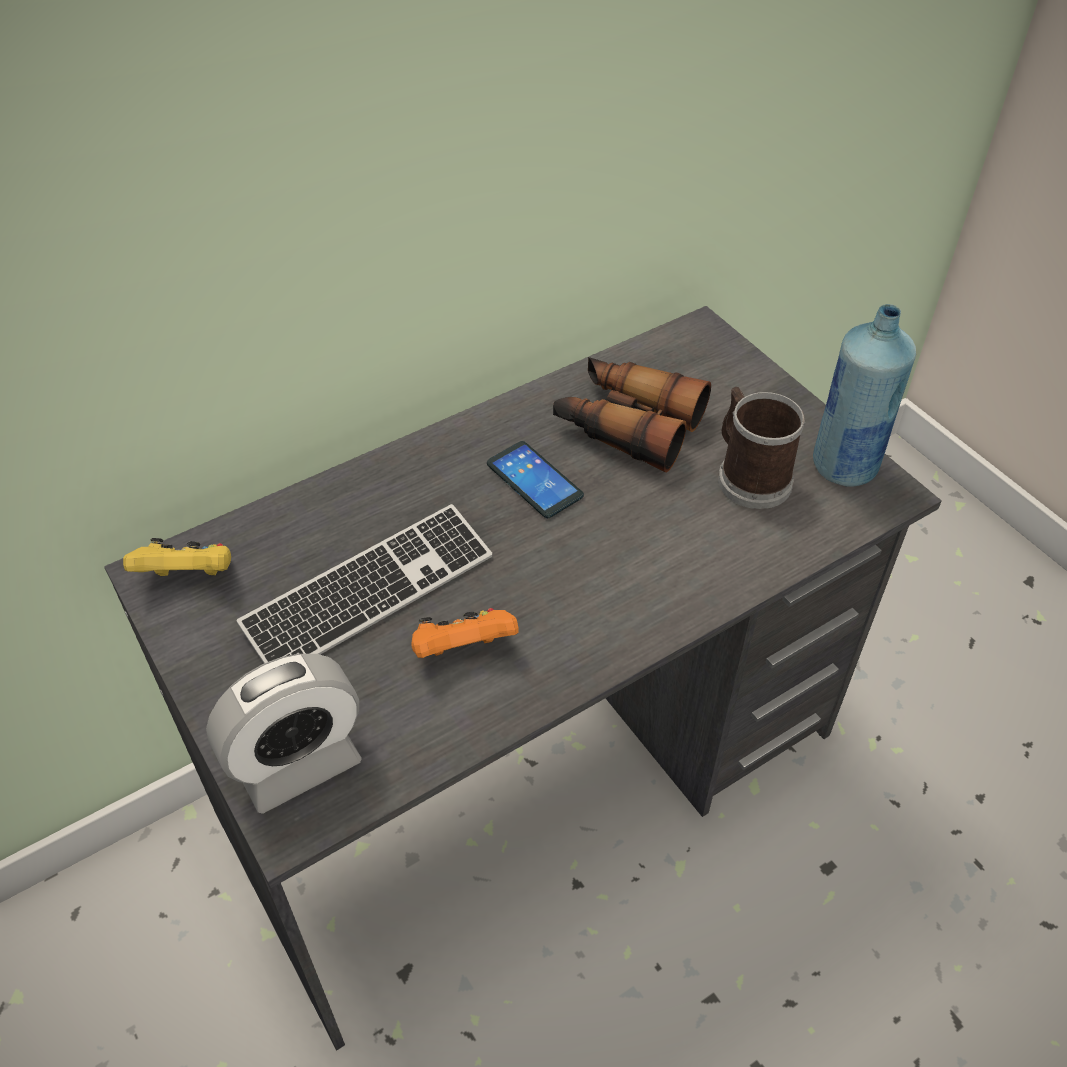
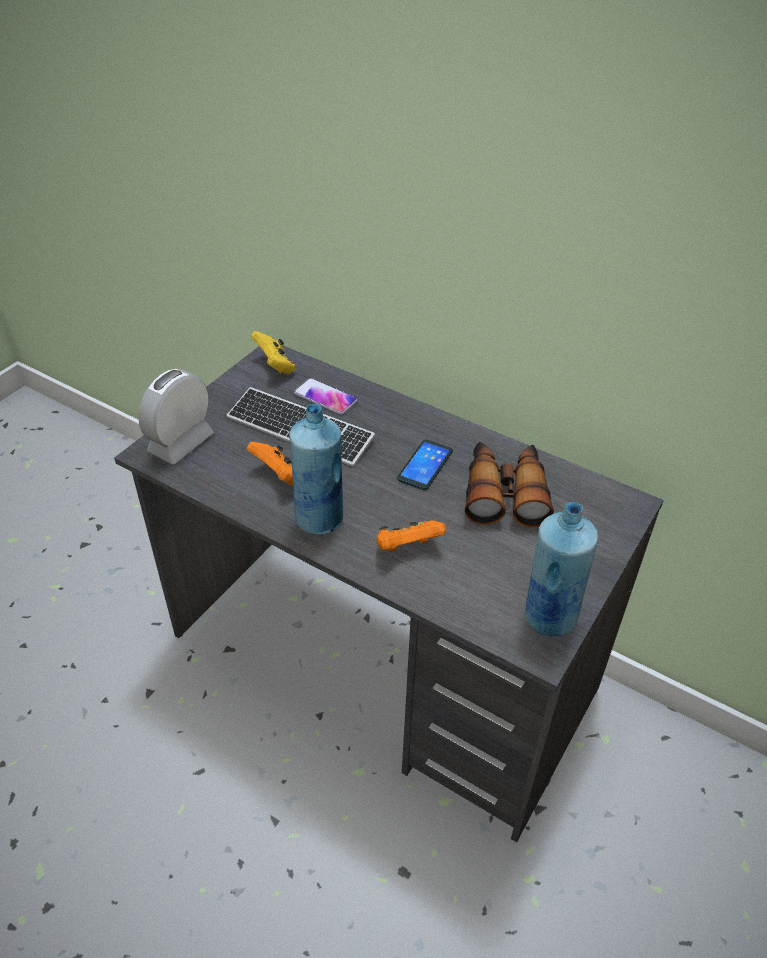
camera: 65 degrees right, 5 degrees down
alarm clock [206,654,362,814] -> alarm clock turned 90 degrees clockwise [138,369,214,464]
mug [718,387,806,509] -> none
none -> blue bottle [289,404,343,535]
none -> phone [294,378,358,415]
none -> orange game controller [376,520,446,552]

